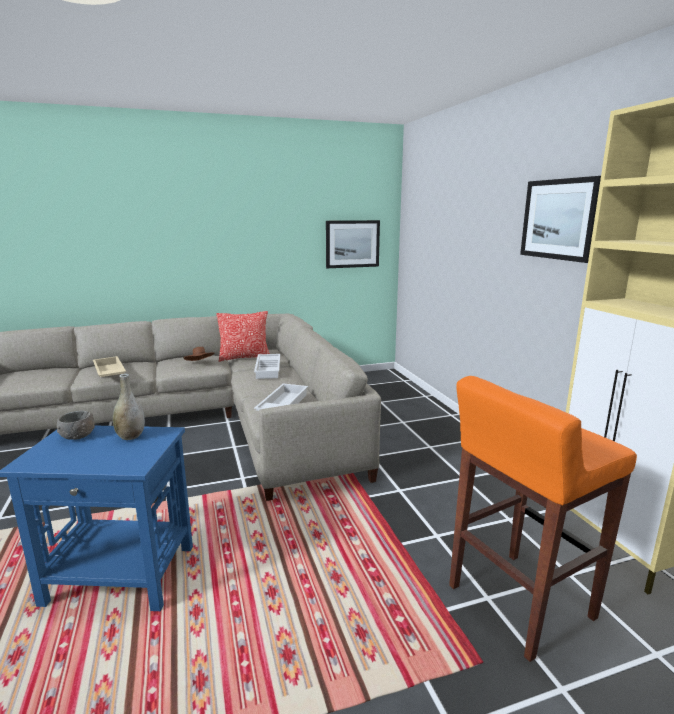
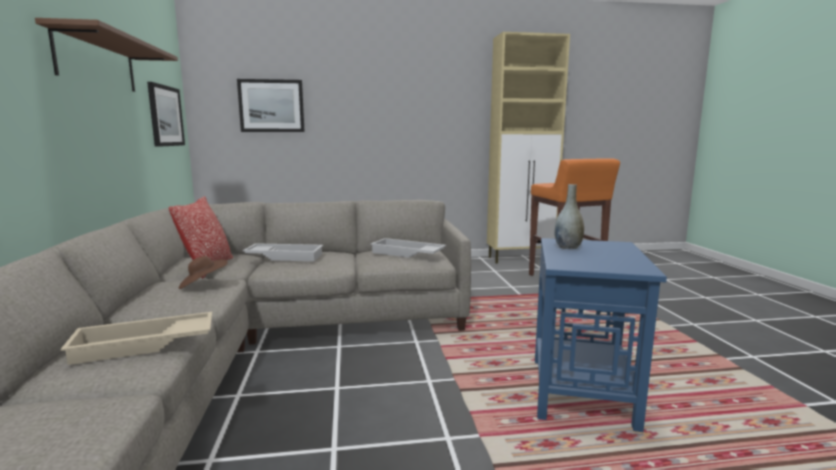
camera: 80 degrees left, 5 degrees down
grey bowl [57,410,95,440] -> none
picture [520,176,601,263] -> picture moved to [237,79,305,132]
none -> brown shelf [35,18,178,92]

